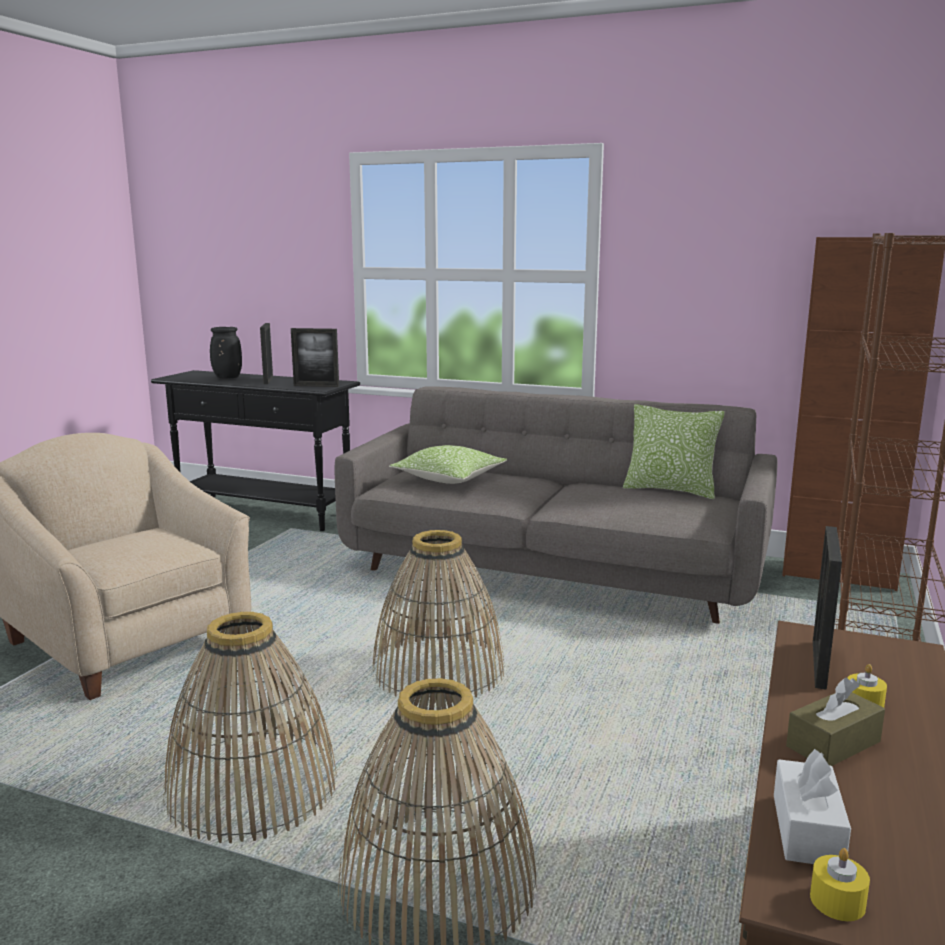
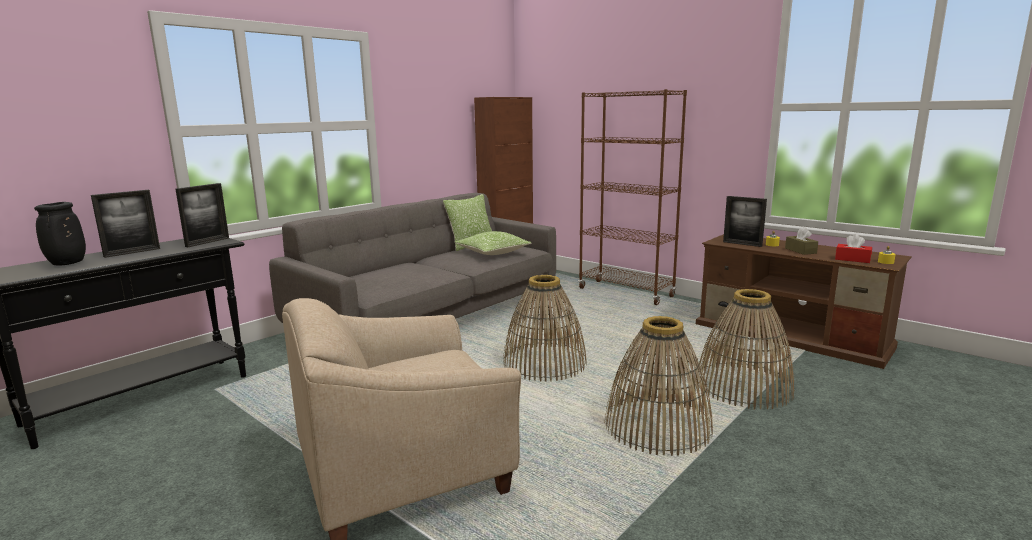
camera: 70 degrees left, 0 degrees up
picture frame [260,323,273,384] -> picture frame turned 60 degrees counterclockwise [91,190,160,258]
pillow [389,445,507,484] -> pillow moved to [455,231,532,255]
white tissue box [774,749,851,864] -> red tissue box [835,234,872,263]

